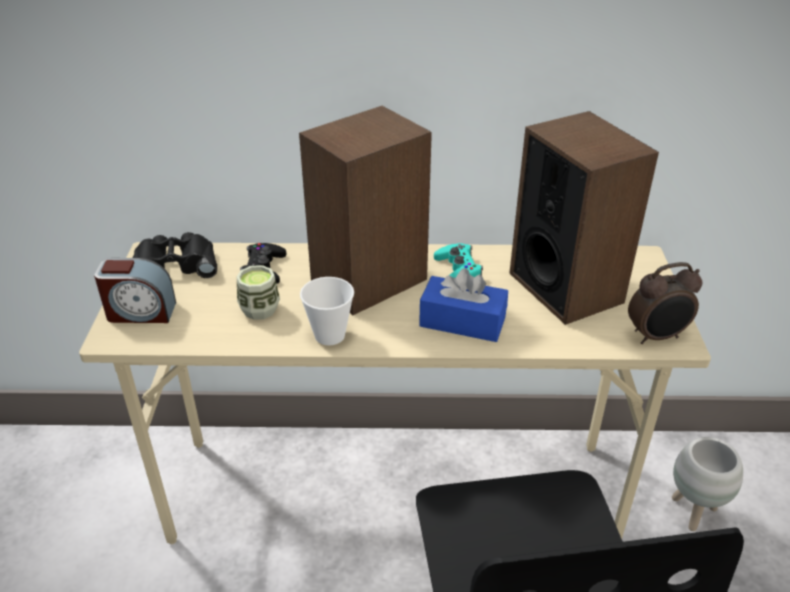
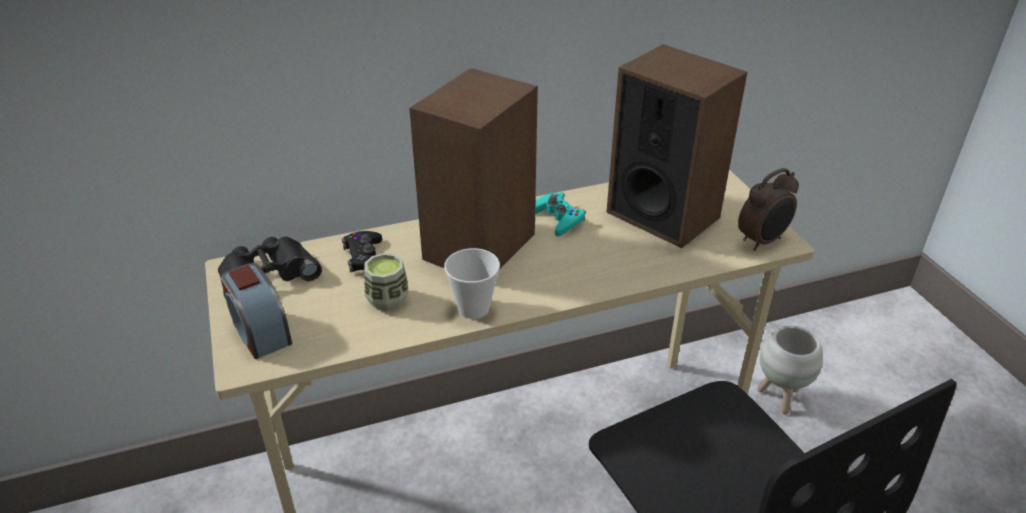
camera: 20 degrees left, 0 degrees up
alarm clock [94,258,176,323] -> alarm clock turned 75 degrees clockwise [221,263,292,359]
blue tissue box [419,268,508,342] -> none

